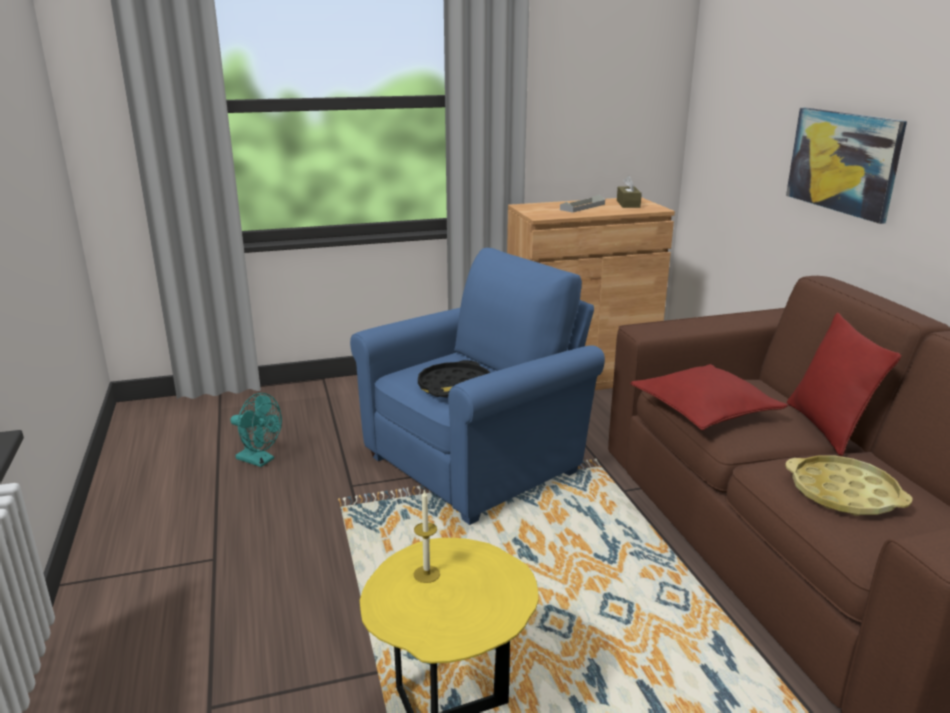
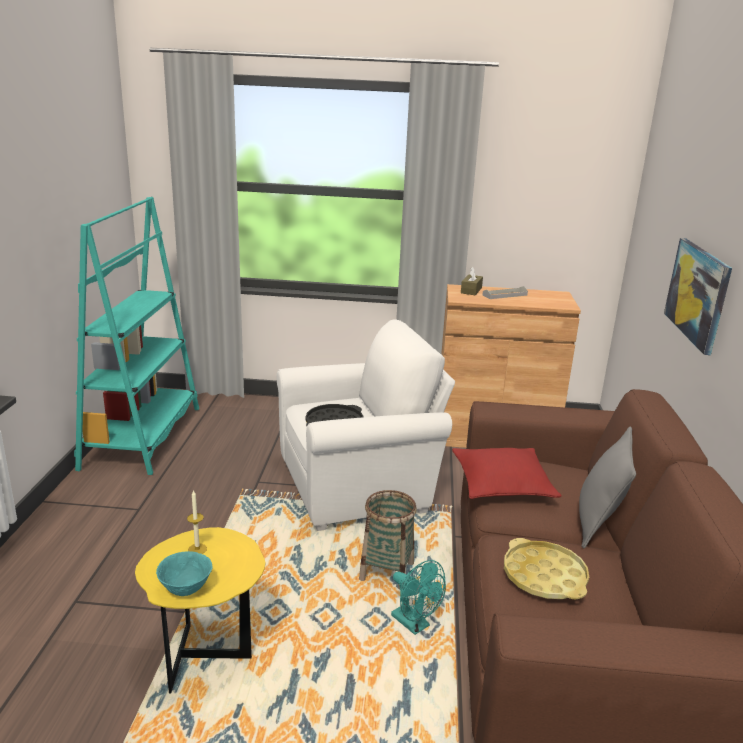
camera: 20 degrees right, 0 degrees up
turquoise fan [230,393,282,467] -> turquoise fan moved to [391,560,446,635]
blue armchair [350,248,605,525] -> white armchair [277,319,455,531]
brown tissue box [617,175,642,208] -> brown tissue box moved to [461,267,483,295]
red pillow [787,313,902,456] -> grey pillow [579,426,636,549]
none -> turquoise bookcase [74,197,199,475]
none -> turquoise bowl [156,551,212,596]
none -> basket [359,490,417,589]

